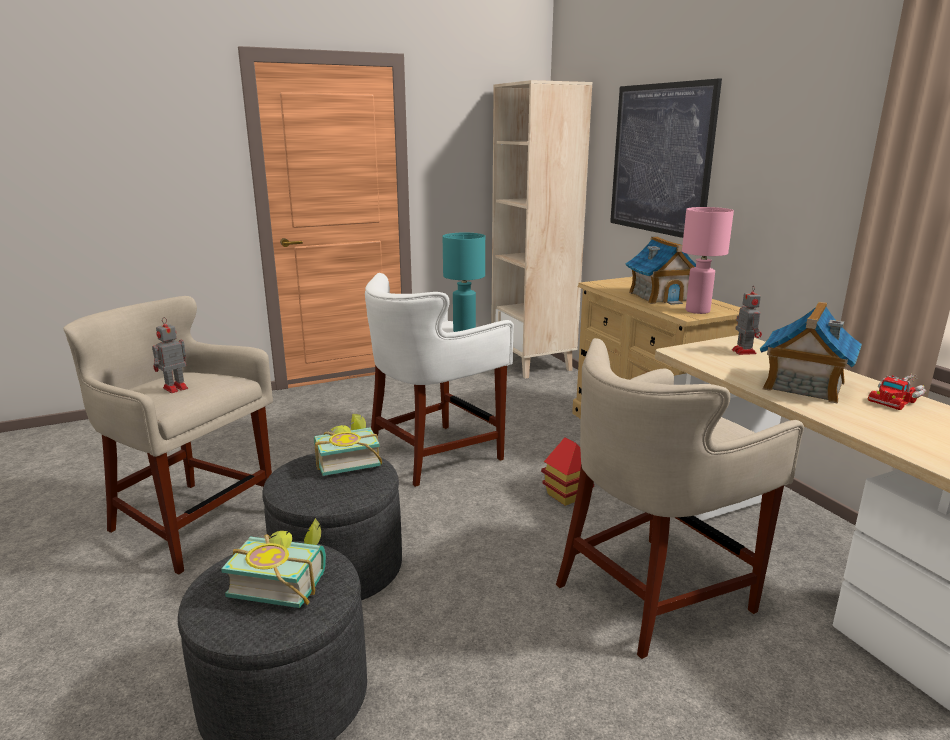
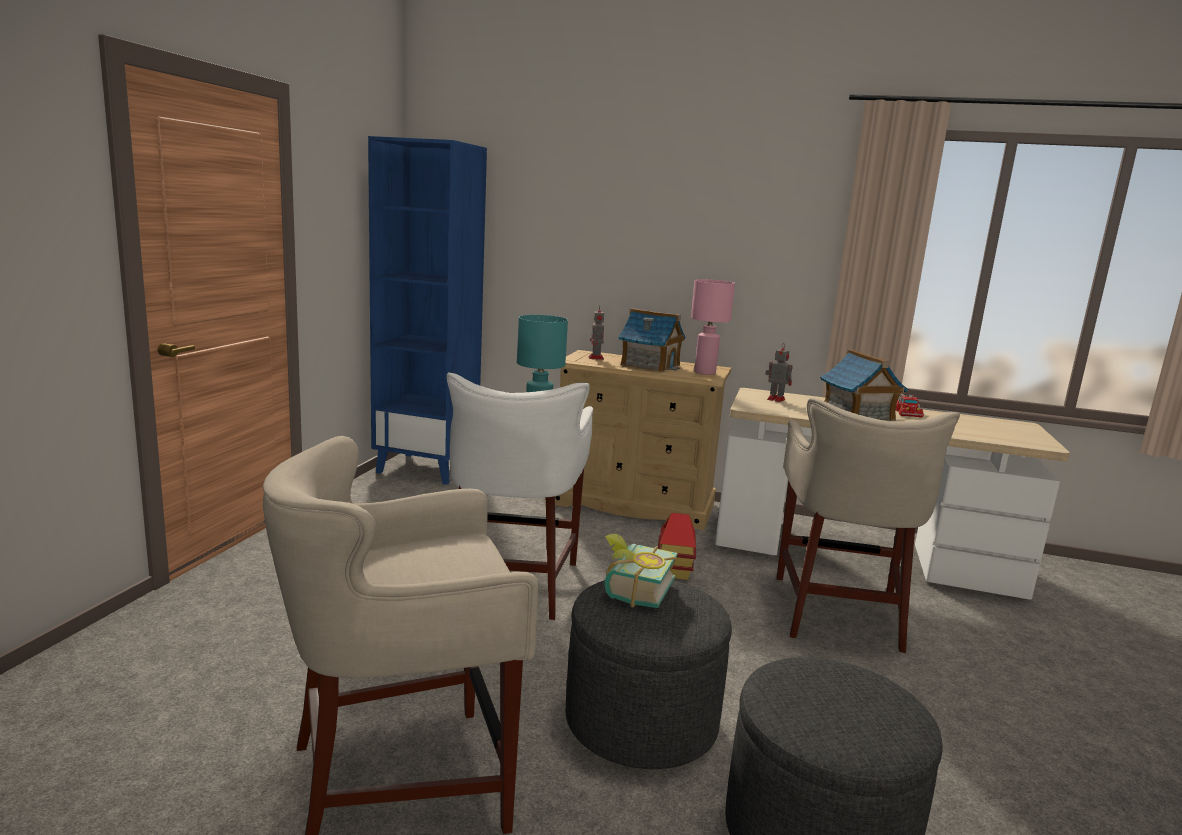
camera: 50 degrees left, 5 degrees down
toy robot [152,317,188,393] -> toy robot moved to [589,306,604,360]
book [221,518,326,608] -> none
beige bookcase [491,80,592,379] -> blue bookcase [368,136,487,485]
picture [610,78,722,238] -> none

